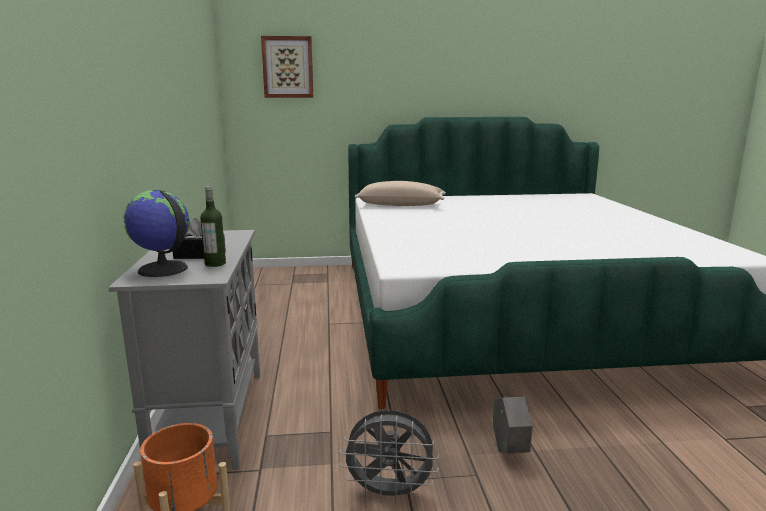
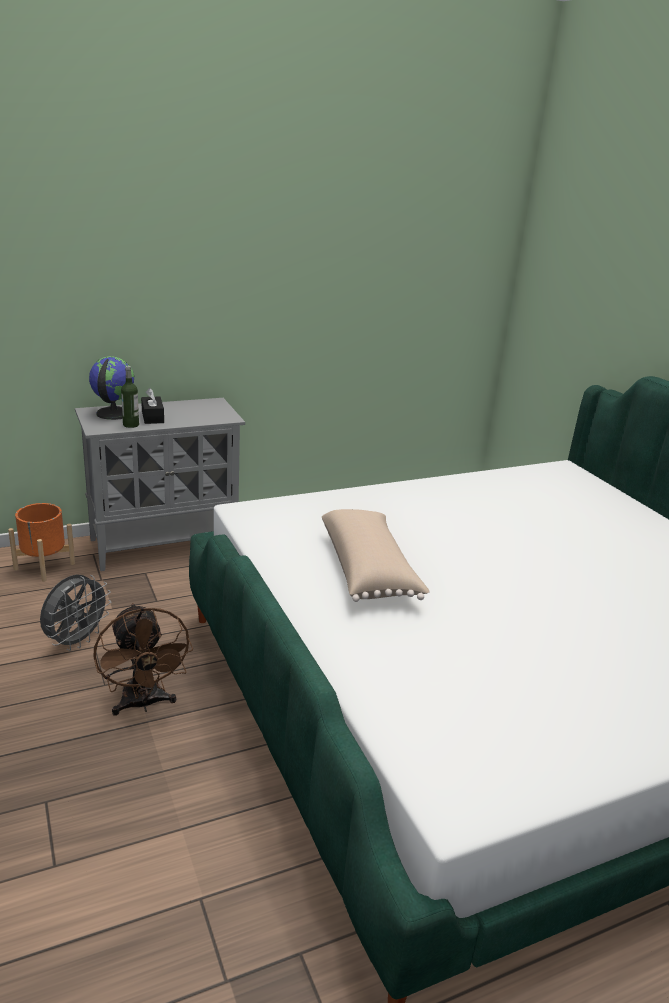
camera: 70 degrees right, 10 degrees up
picture [261,36,313,98] -> none
grey fan [339,410,439,503] -> grey fan turned 135 degrees counterclockwise [40,574,111,651]
beige pillow [355,181,446,206] -> beige pillow moved to [322,509,430,602]
grey planter [493,397,532,453] -> brown fan [93,603,193,715]

